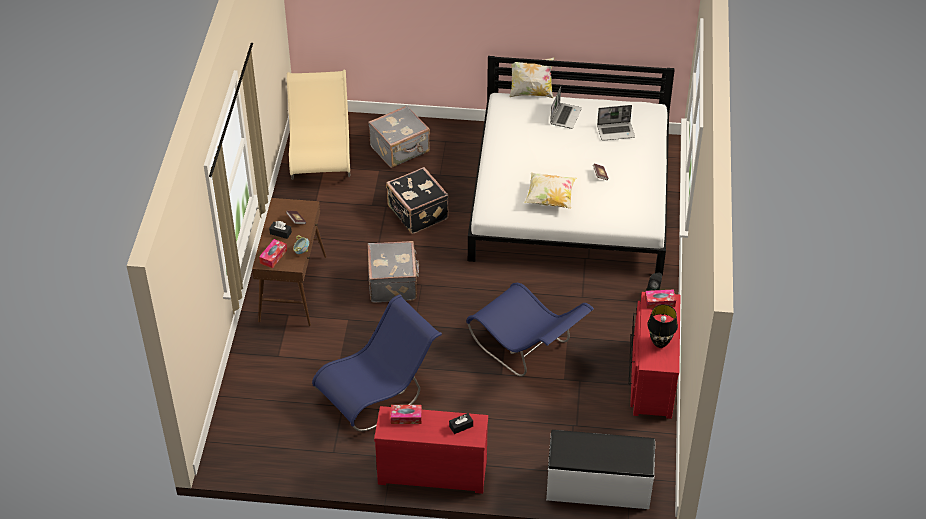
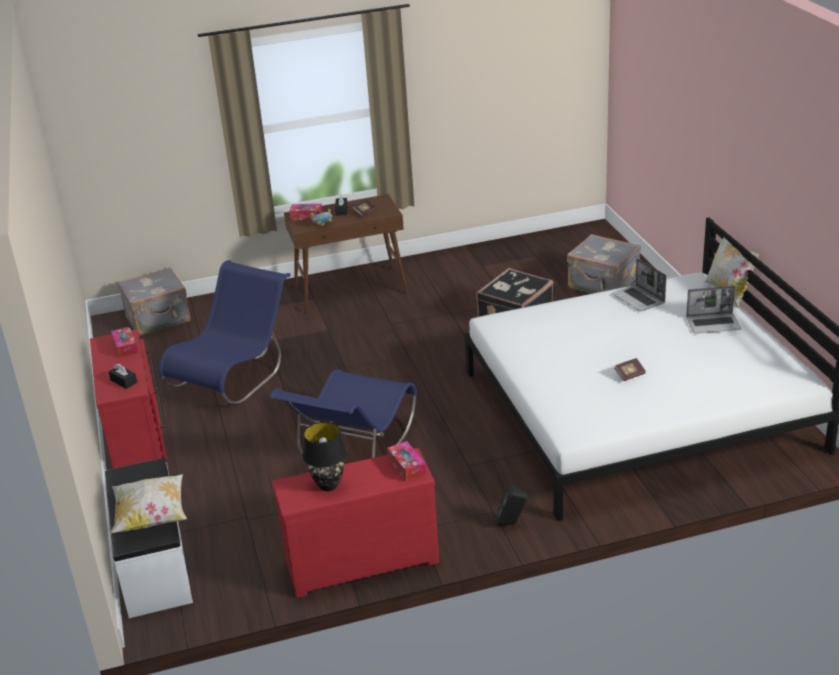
camera: 70 degrees right, 15 degrees down
beige chair [287,70,350,180] -> none
blue chair [312,294,442,431] -> blue chair turned 90 degrees counterclockwise [159,260,291,404]
grey suitcase [368,241,419,303] -> grey suitcase moved to [117,267,191,336]
pillow [524,173,576,209] -> pillow moved to [111,474,187,533]
laptop [597,105,635,141] -> laptop moved to [612,258,666,311]

